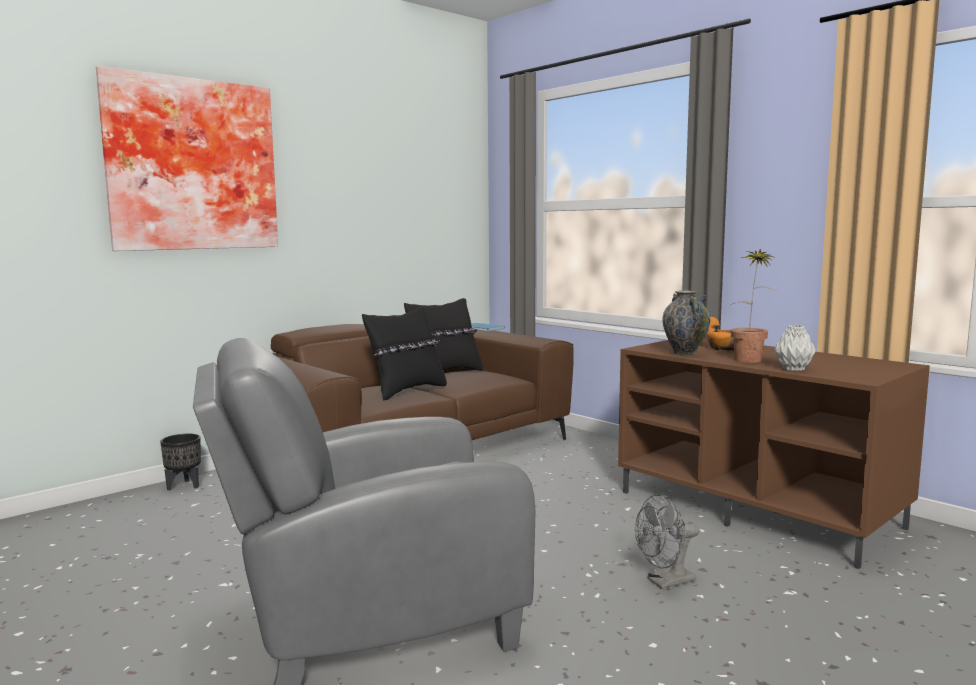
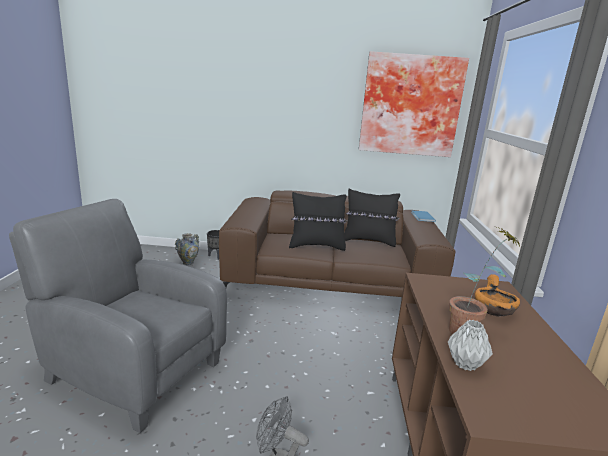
camera: 45 degrees right, 10 degrees up
picture [96,66,278,251] -> picture moved to [359,51,469,157]
vase [663,291,710,356] -> vase moved to [175,233,199,265]

